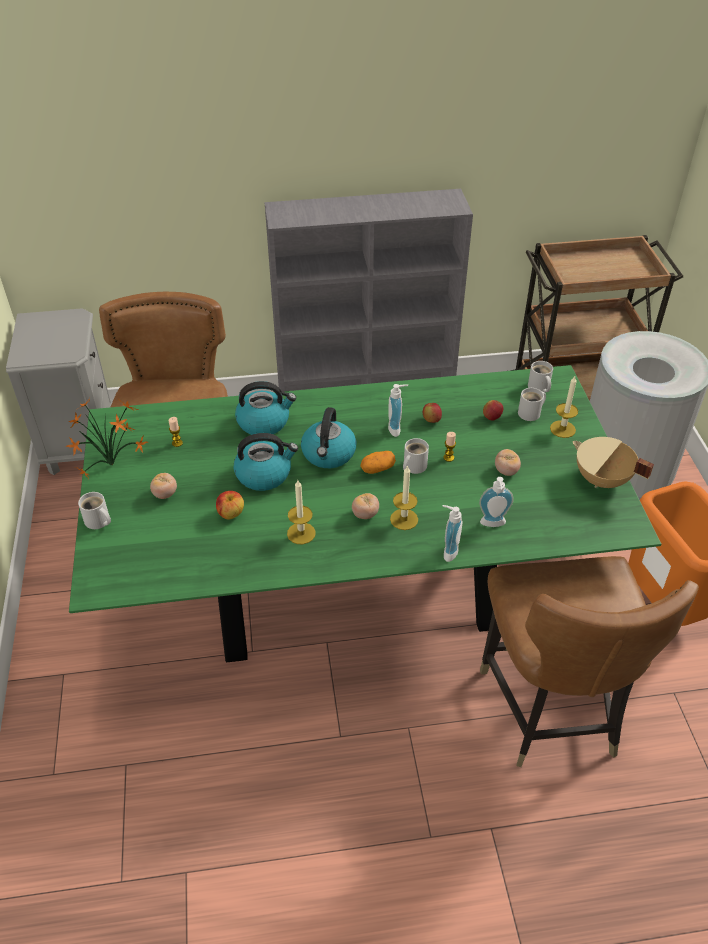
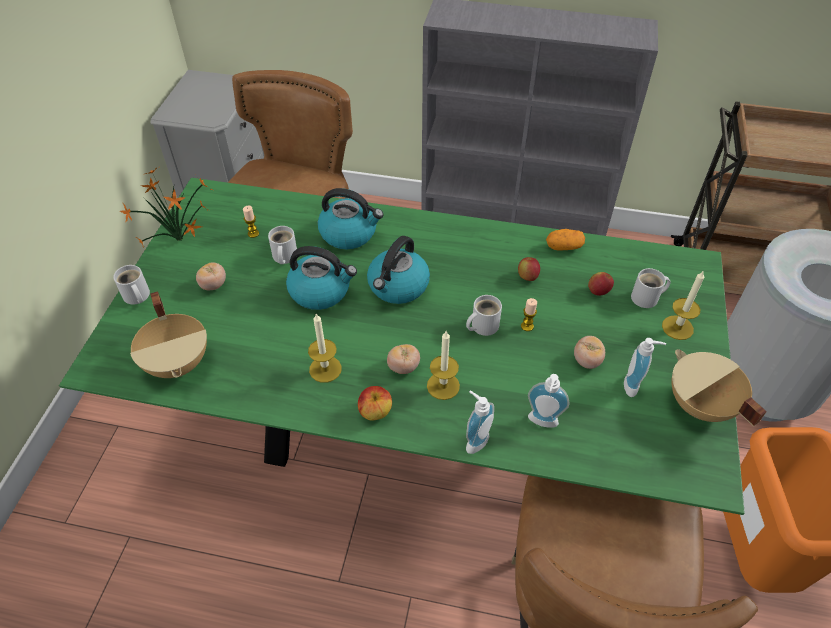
camera: 20 degrees right, 5 degrees up
apple [216,491,244,519] -> apple moved to [358,386,392,420]
potato [360,451,396,474] -> potato moved to [546,229,585,251]
soap dispenser [388,384,408,437] -> soap dispenser moved to [624,338,666,397]
white mug [528,361,553,393] -> white mug moved to [268,226,297,264]
none -> beige cooking pot [130,291,207,378]

